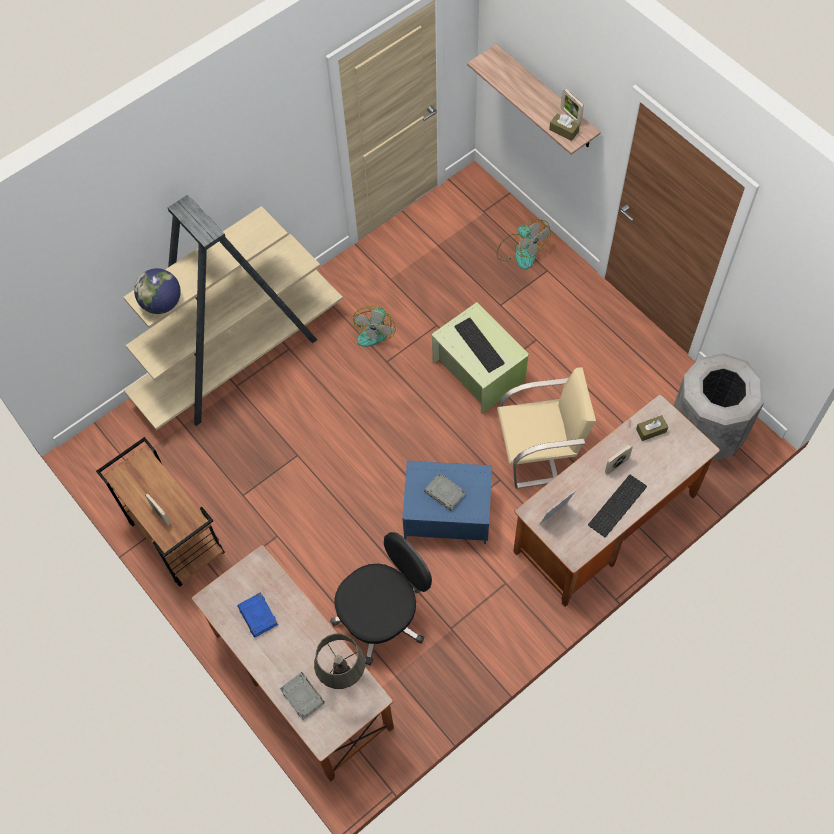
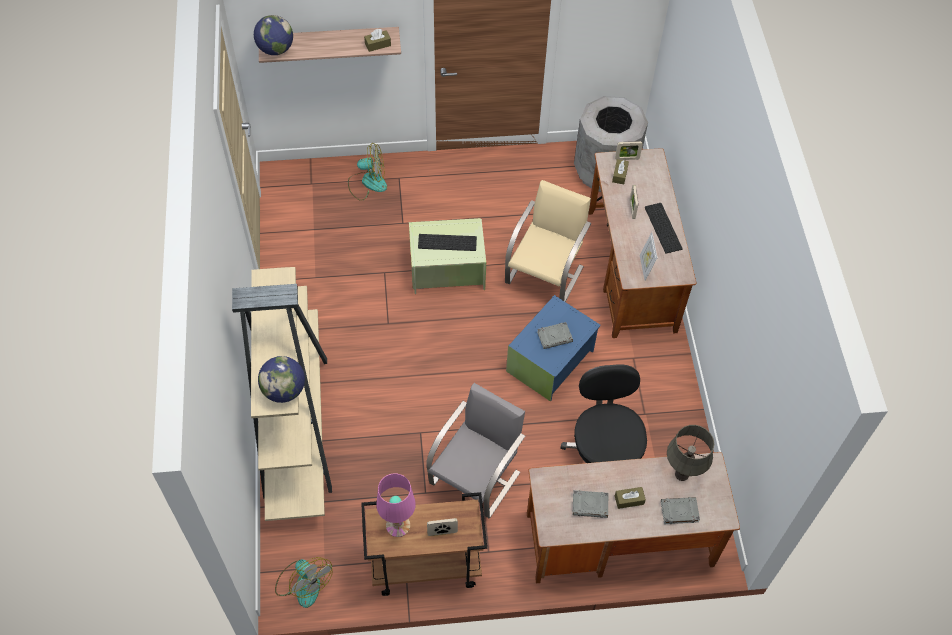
camera: 60 degrees left, 5 degrees down
blue book [237,592,278,637] -> grey book [572,490,608,518]
fan [353,306,396,347] -> fan moved to [275,557,332,608]
picture frame [560,89,584,124] -> picture frame moved to [615,141,643,160]
none -> globe [254,15,293,55]
none -> pink table lamp [376,473,416,537]
none -> grey chair [426,383,525,518]
none -> brown tissue box [615,487,646,509]

